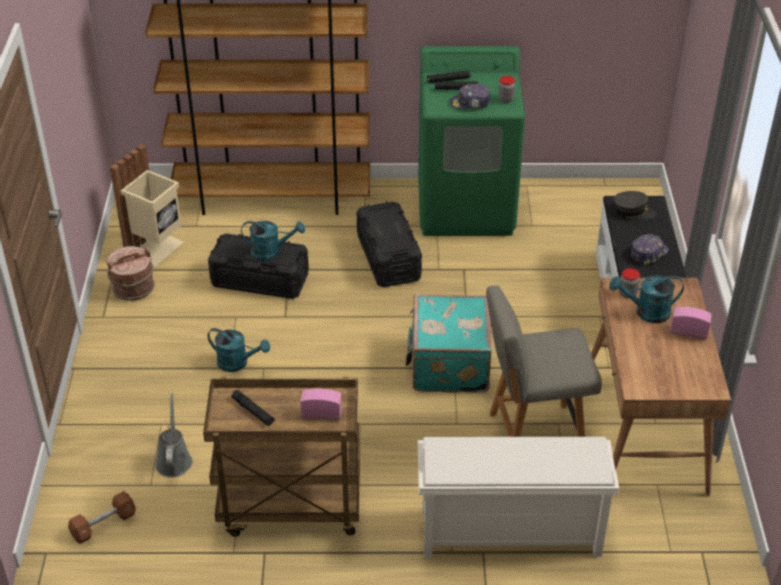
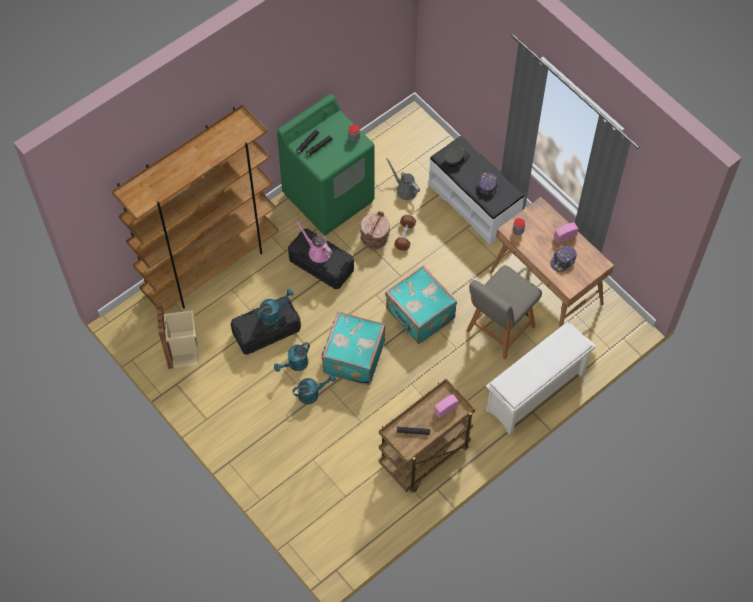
camera: 40 degrees left, 20 degrees up
brown dumbbell [68,491,136,544] -> brown dumbbell moved to [394,215,416,251]
brown bucket [106,246,155,301] -> brown bucket moved to [360,211,390,250]
grey watering can [155,393,193,478] -> grey watering can moved to [386,158,420,200]
cap [450,84,491,109] -> cap moved to [550,245,577,272]
turquoise watering can [609,276,684,323] -> turquoise watering can moved to [274,342,310,372]
none -> pink watering can [296,220,332,263]
none -> turquoise suitcase [322,311,385,385]

